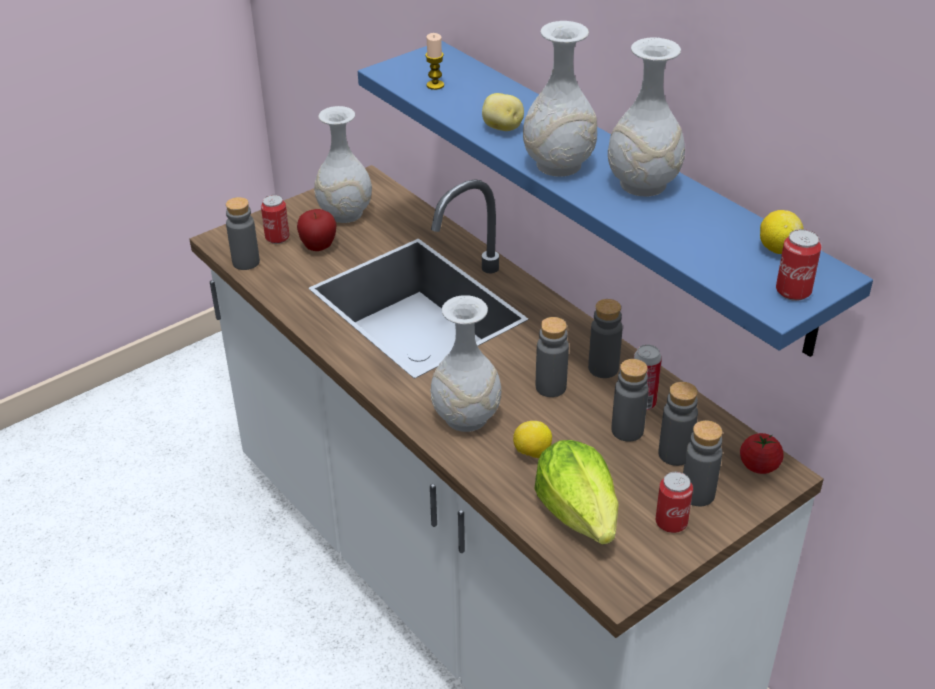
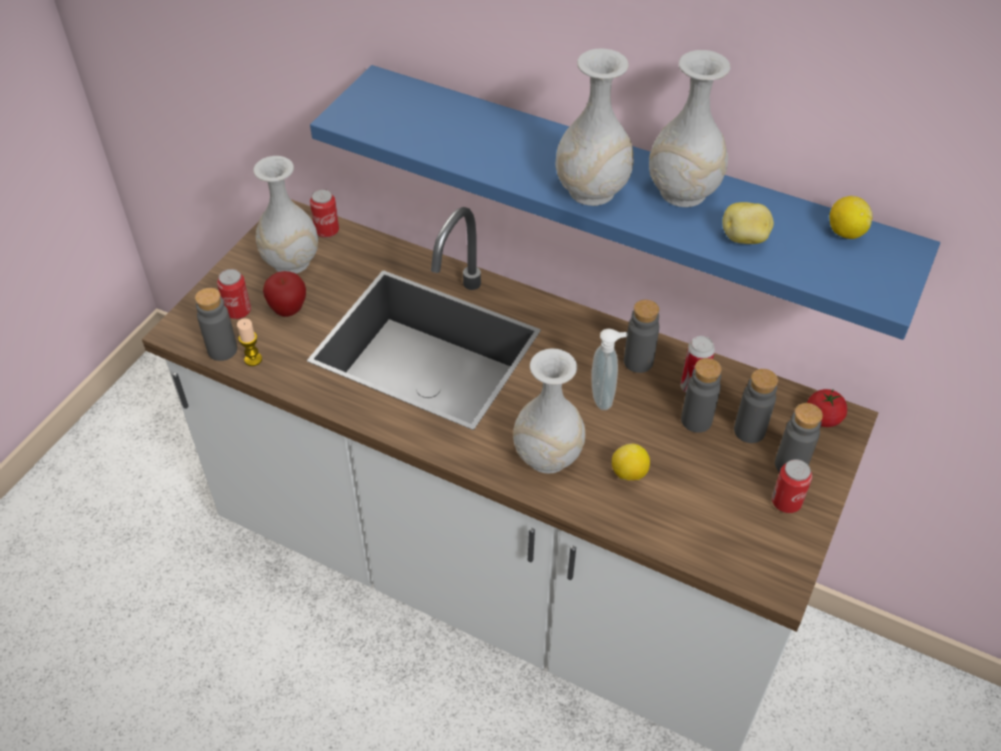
camera: 25 degrees left, 10 degrees up
candle [425,33,444,90] -> candle moved to [237,318,262,366]
potato [482,93,524,131] -> potato moved to [722,202,774,244]
lettuce [535,440,619,545] -> none
grey bottle [536,317,569,397] -> soap dispenser [591,329,627,410]
can [776,229,821,301] -> can moved to [310,189,339,238]

